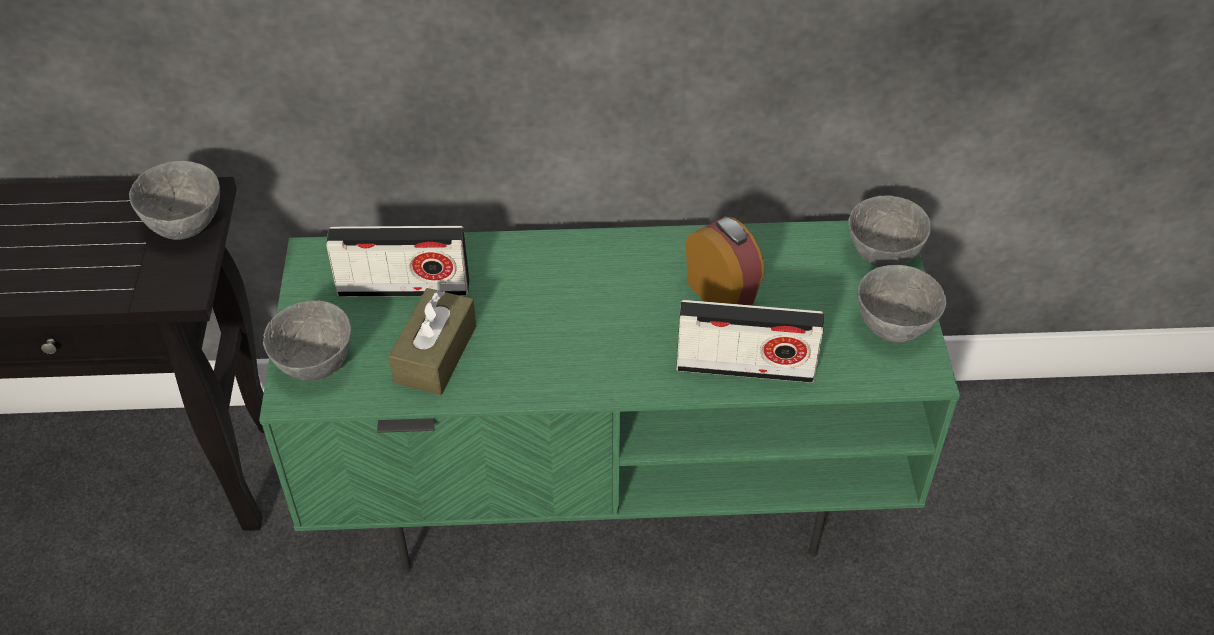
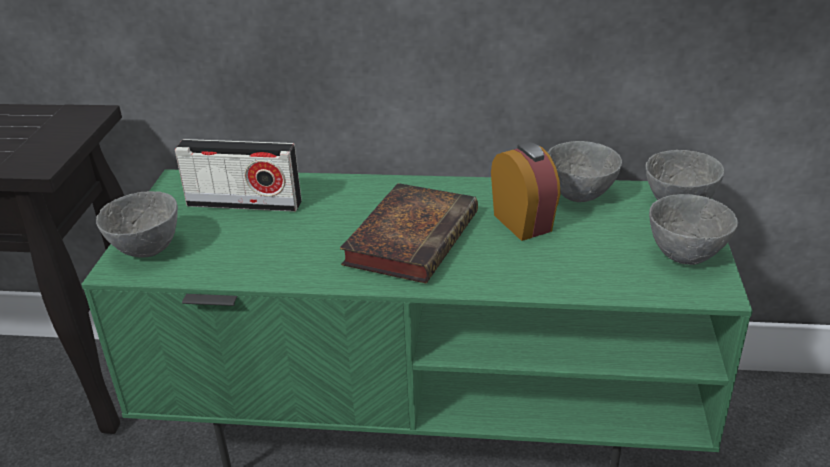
camera: 10 degrees right, 15 degrees down
grey bowl [129,161,220,240] -> grey bowl moved to [547,141,622,202]
brown tissue box [389,288,476,395] -> none
radio [677,300,824,383] -> none
none -> book [340,183,478,284]

